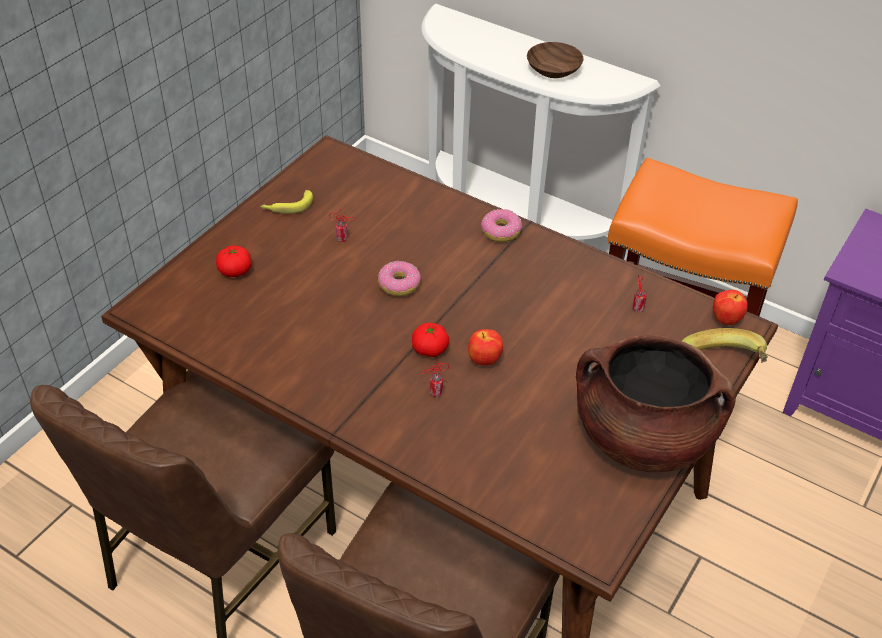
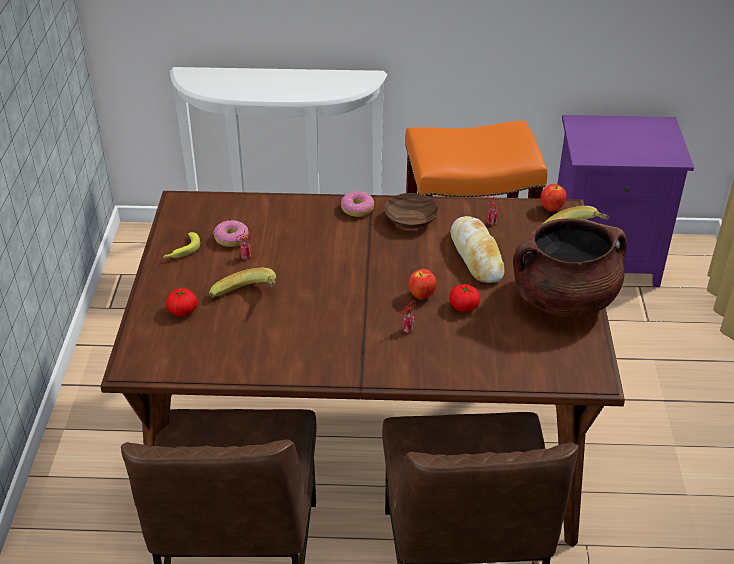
camera: 30 degrees left, 5 degrees down
donut [378,261,421,296] -> donut moved to [214,220,249,247]
tomato [412,323,449,357] -> tomato moved to [449,284,480,312]
brown bowl [527,42,584,78] -> brown bowl moved to [384,193,438,229]
none -> banana [209,268,276,298]
none -> bread [451,216,504,283]

